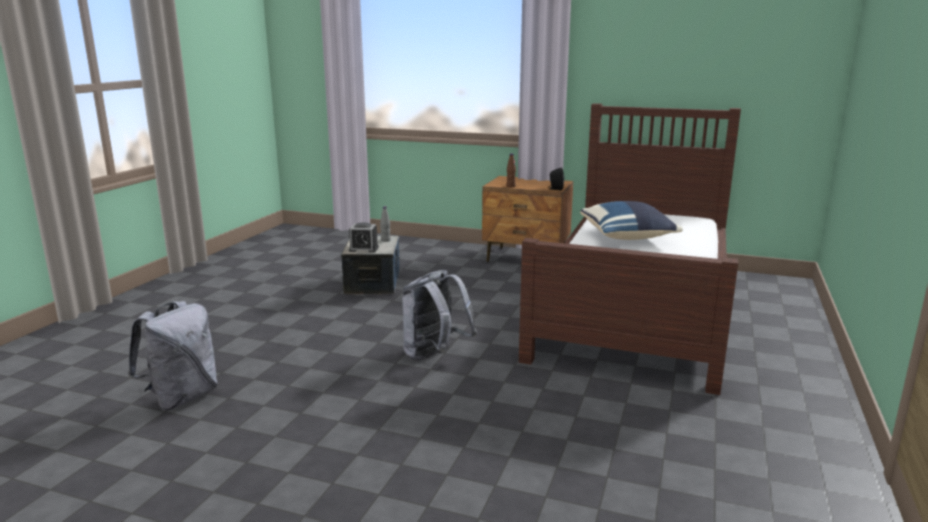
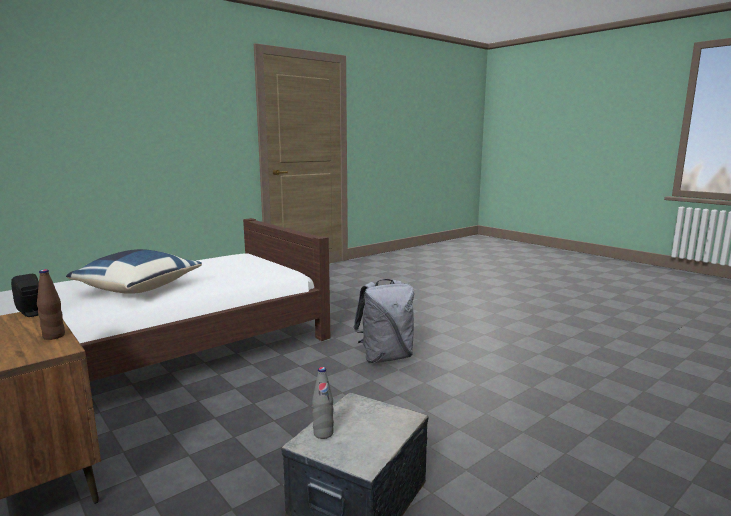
camera: 150 degrees left, 5 degrees down
grey backpack [128,301,218,411] -> none
alarm clock [349,222,379,253] -> none

